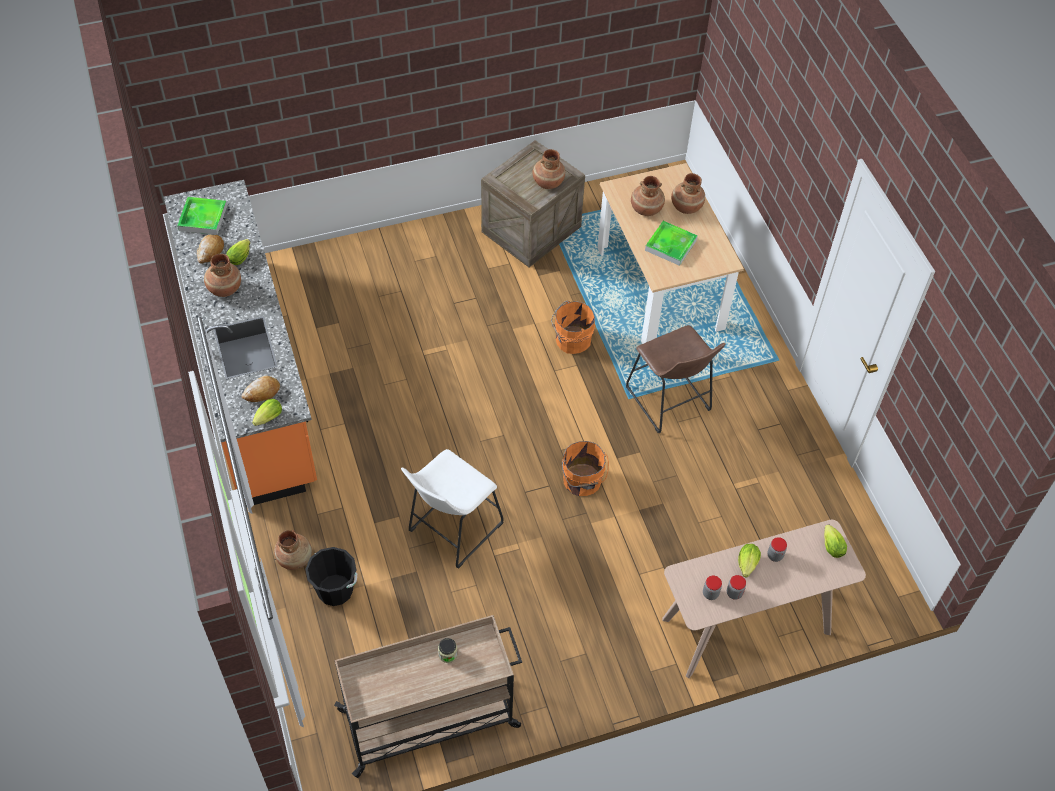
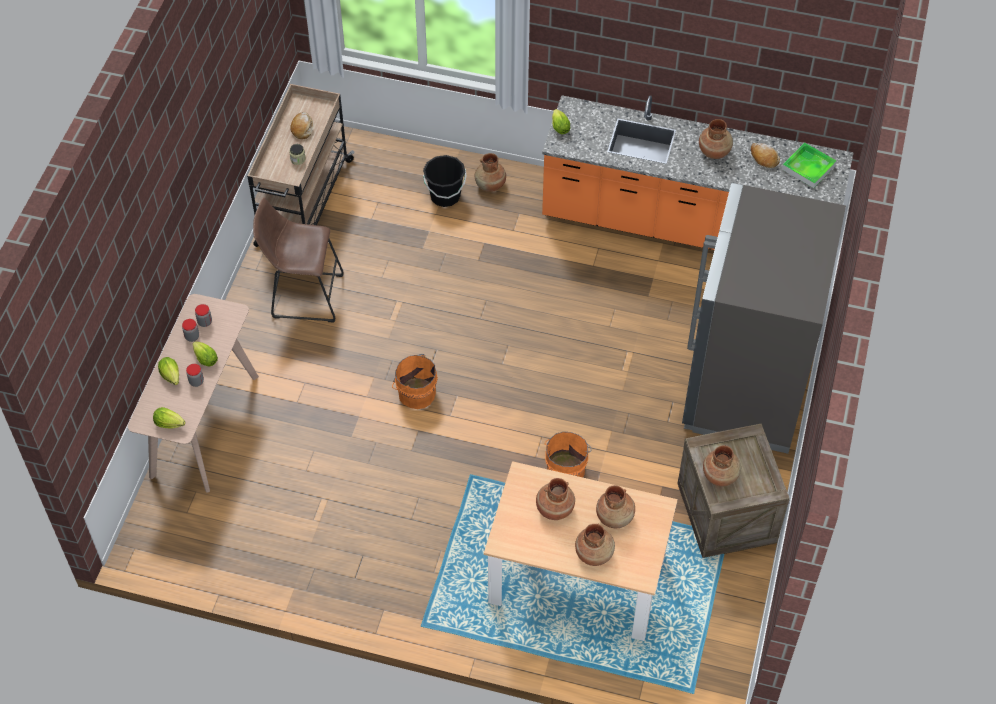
camera: 125 degrees right, 0 degrees up
lettuce [226,239,250,265] -> lettuce moved to [158,357,179,385]
bread [241,376,280,402] -> bread moved to [290,112,314,139]
white stool [401,449,503,569] -> none
brown stool [626,325,726,434] -> brown stool moved to [253,197,344,323]
tray [645,221,698,266] -> brown vase [536,478,575,520]
none -> grey fridge [682,183,846,454]

